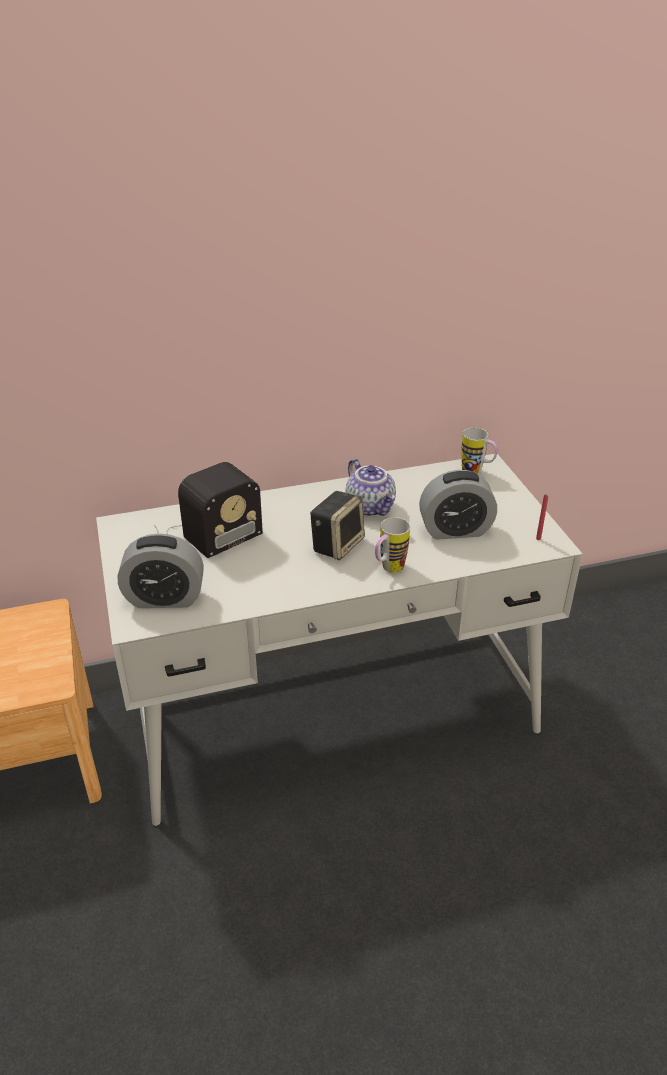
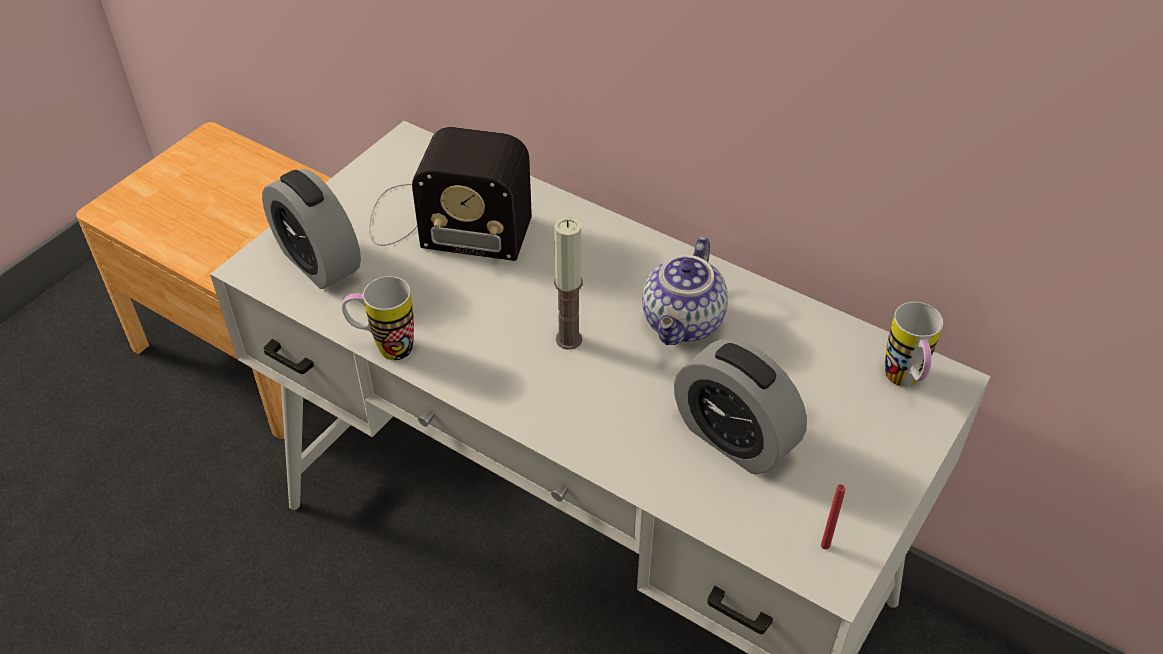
camera: 50 degrees right, 10 degrees up
speaker [310,491,365,560] -> candle [554,217,583,350]
mug [375,517,410,573] -> mug moved to [342,276,414,360]

